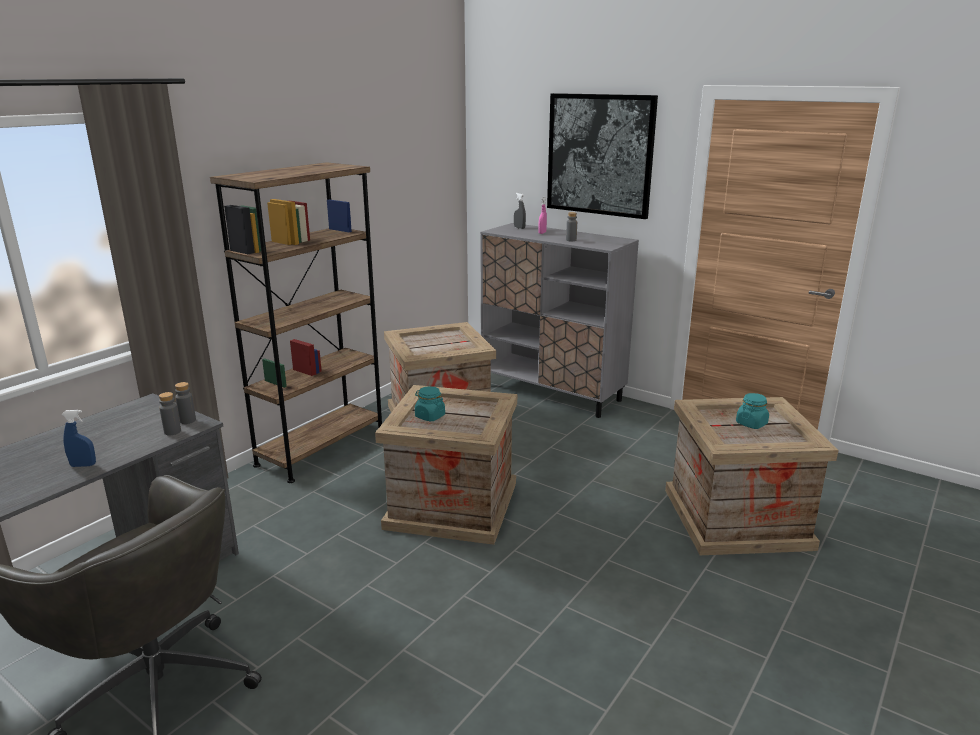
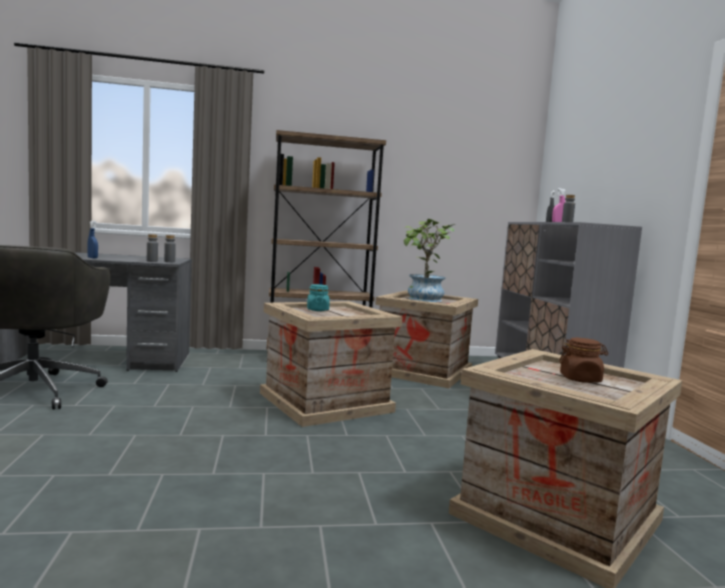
camera: 45 degrees right, 15 degrees down
picture [547,93,658,219] -> none
turquoise jar [736,393,769,429] -> brown jar [559,338,608,383]
none -> potted plant [404,219,455,302]

